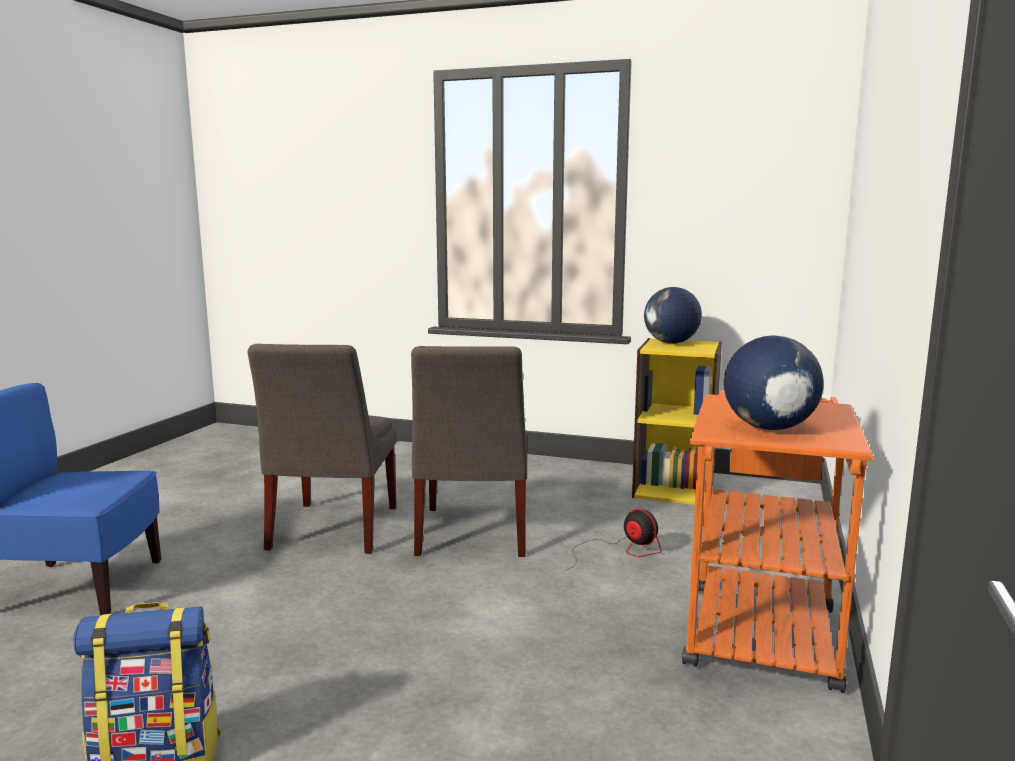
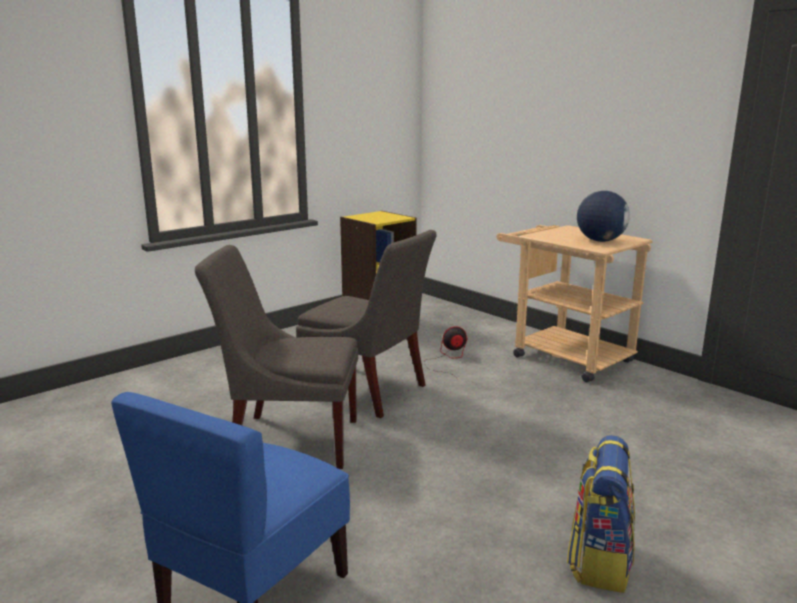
camera: 60 degrees left, 5 degrees up
grey chair [247,344,397,554] -> grey chair turned 150 degrees clockwise [195,245,358,469]
globe [644,287,702,344] -> none
orange cart [682,389,874,693] -> beige cart [497,225,652,382]

